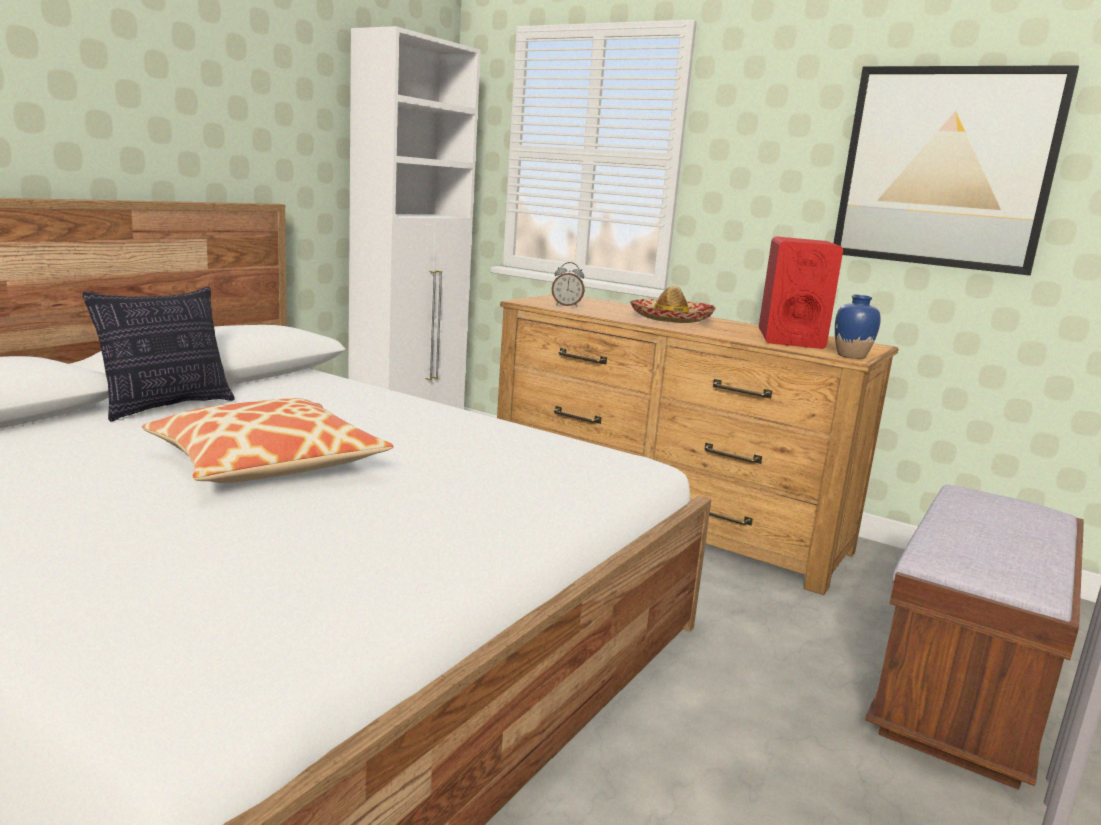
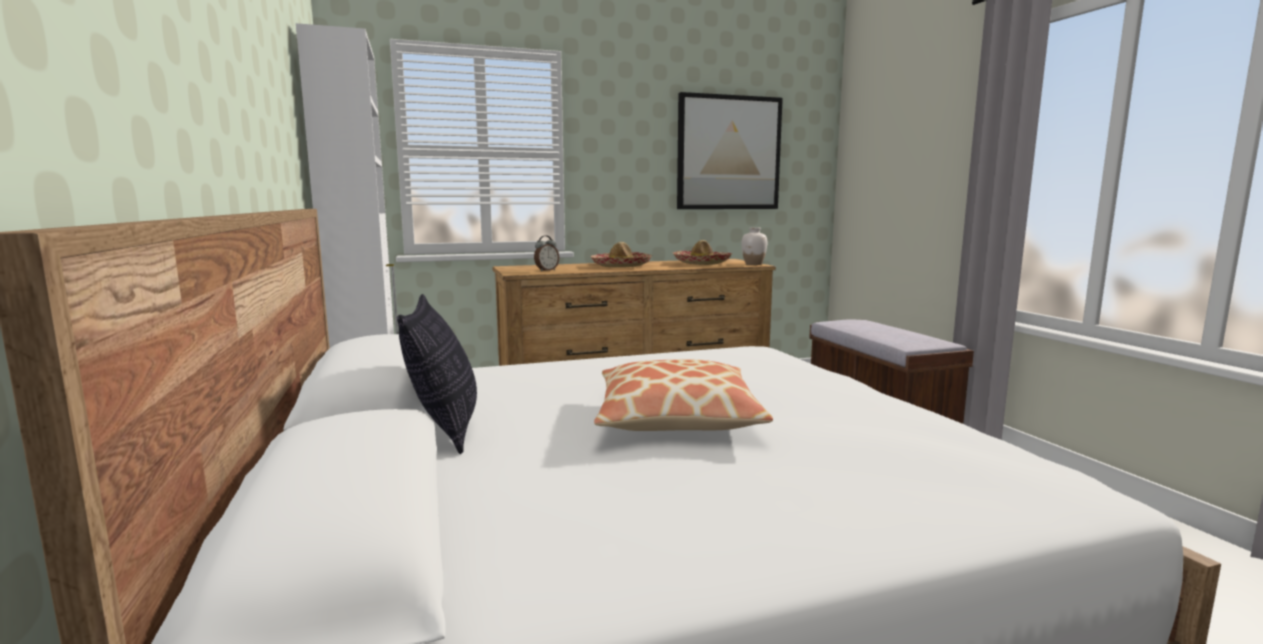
camera: 50 degrees left, 5 degrees down
red speaker [759,236,843,349] -> hat [673,240,732,265]
blue vase [835,295,881,359] -> white vase [742,227,767,265]

